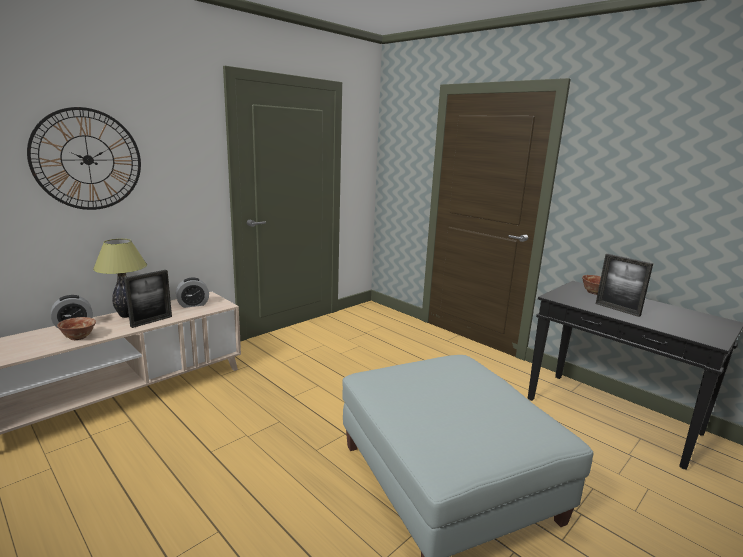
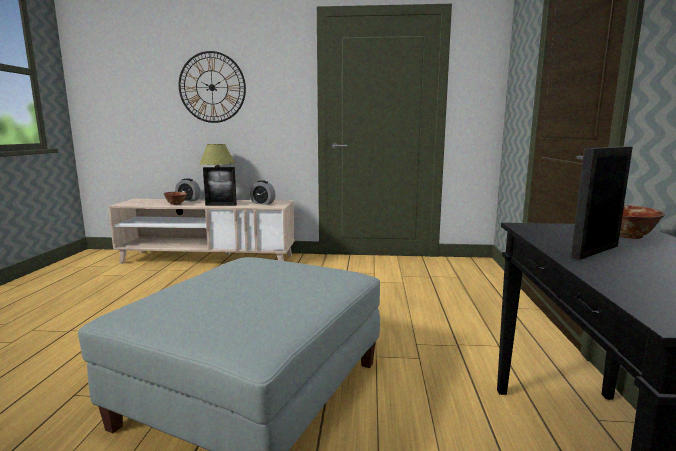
camera: 50 degrees right, 5 degrees down
picture frame [596,254,653,317] -> picture frame turned 45 degrees clockwise [570,146,633,260]

